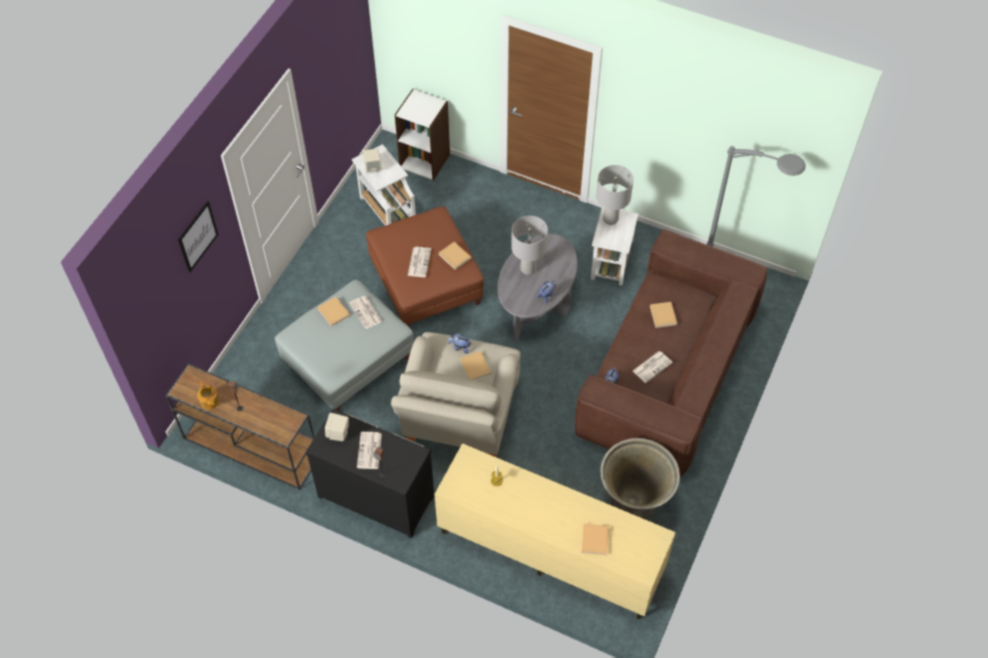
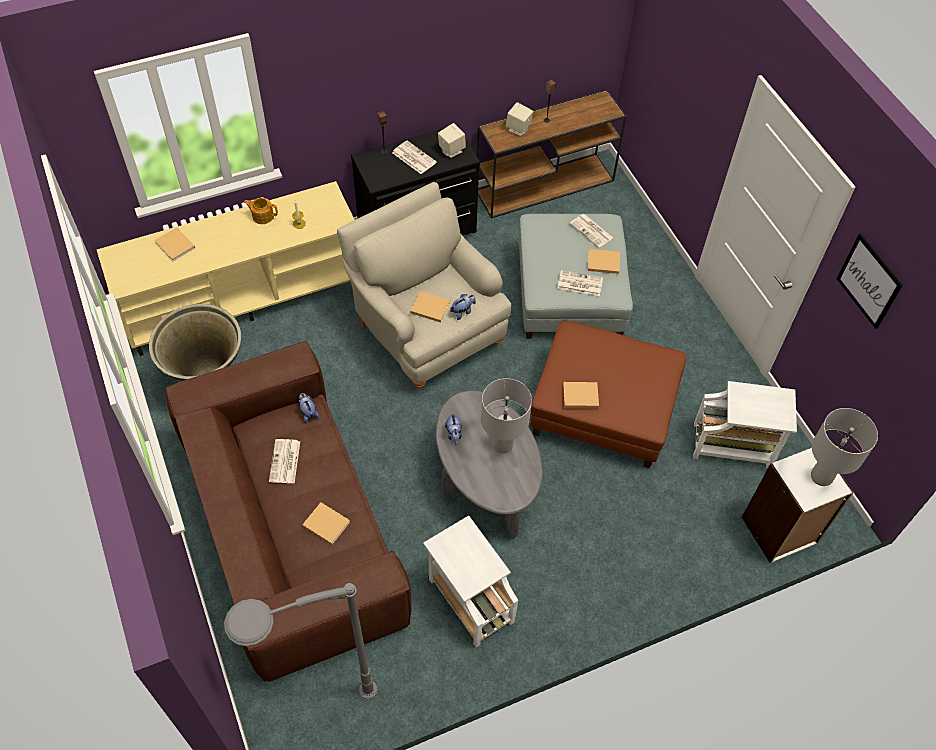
camera: 130 degrees right, 0 degrees up
picture [178,201,218,272] -> picture moved to [837,234,903,329]
teapot [197,381,220,409] -> teapot moved to [244,198,278,224]
beige speaker [363,148,382,174] -> beige speaker moved to [506,102,533,136]
newspaper [408,247,431,277] -> newspaper moved to [570,214,613,248]
grey table lamp [596,165,634,225] -> grey table lamp moved to [811,408,878,486]

